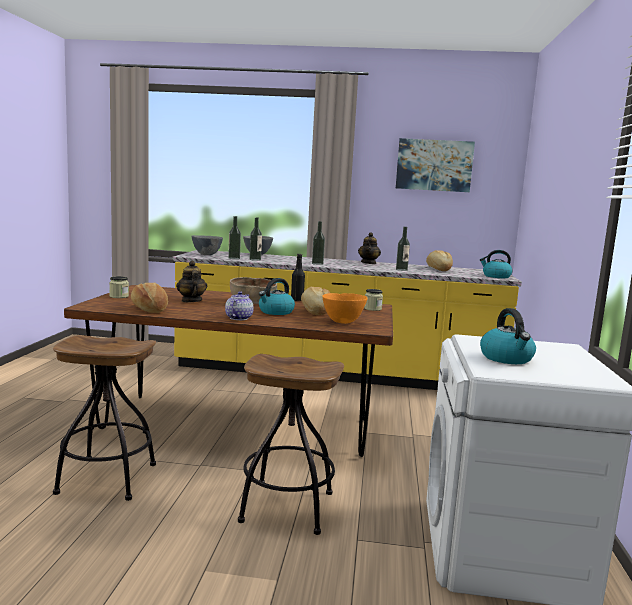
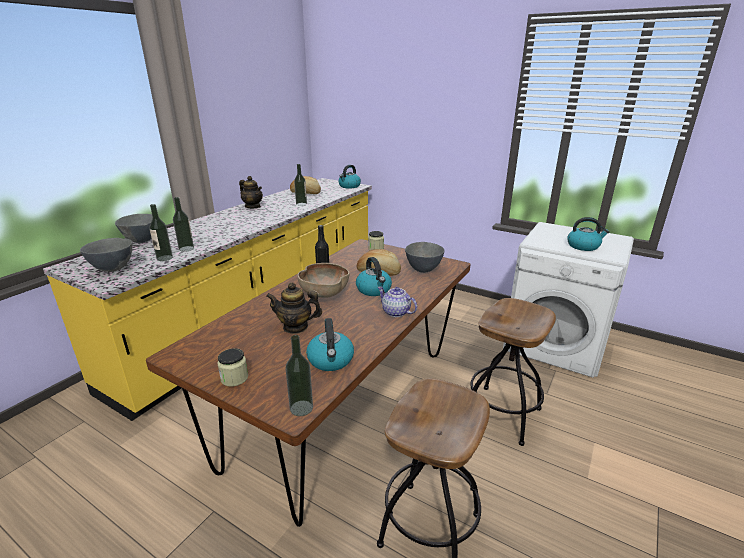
camera: 65 degrees left, 15 degrees up
bread [131,282,168,313] -> kettle [306,318,354,371]
bottle [312,221,325,265] -> bottle moved to [286,335,313,416]
orange bowl [322,293,368,324] -> grey bowl [405,242,445,273]
picture [396,138,475,192] -> none

